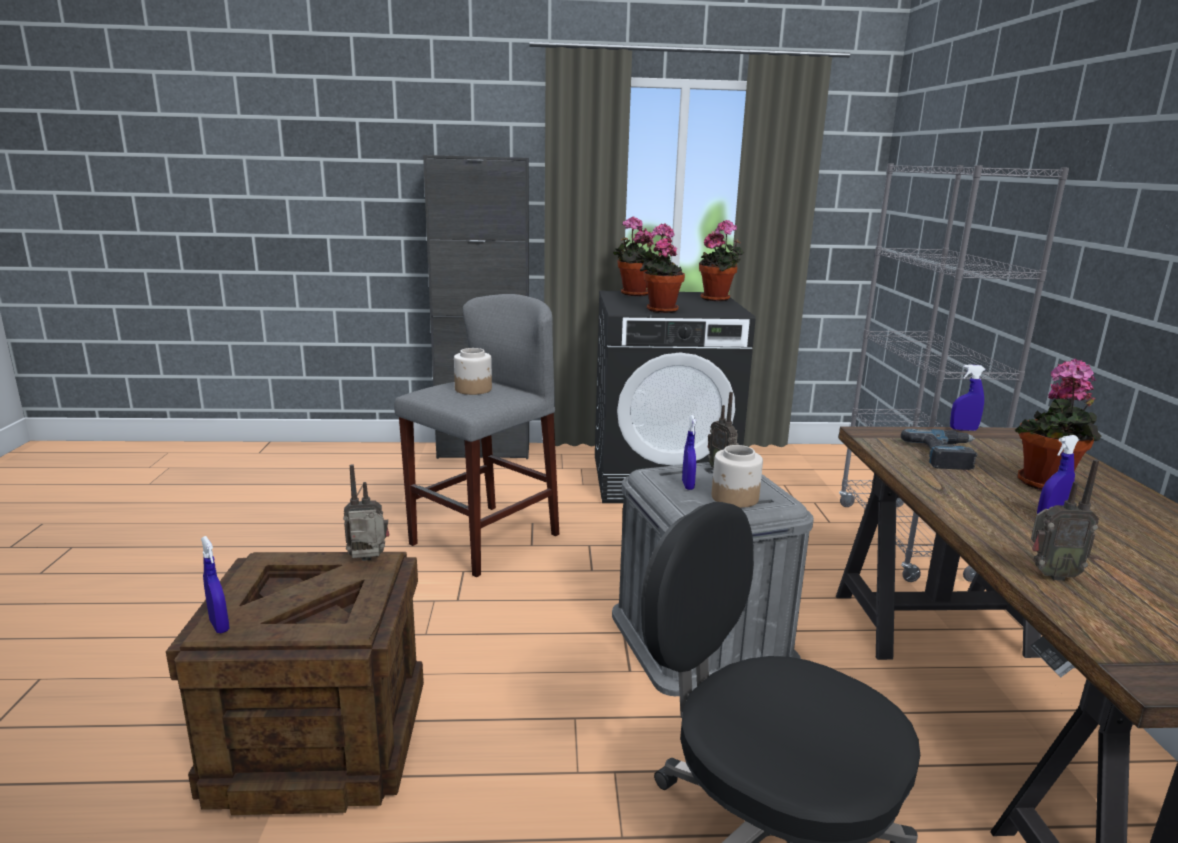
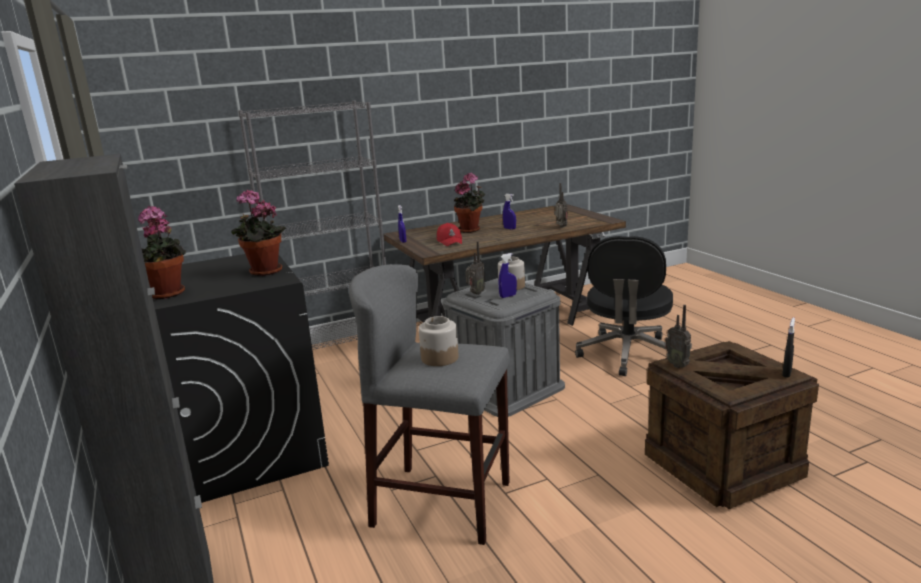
camera: 110 degrees left, 0 degrees up
blue spray bottle [201,536,229,633] -> black spray bottle [782,318,795,378]
potted plant [699,220,744,301] -> none
power drill [901,429,978,470] -> red cap [437,223,462,246]

